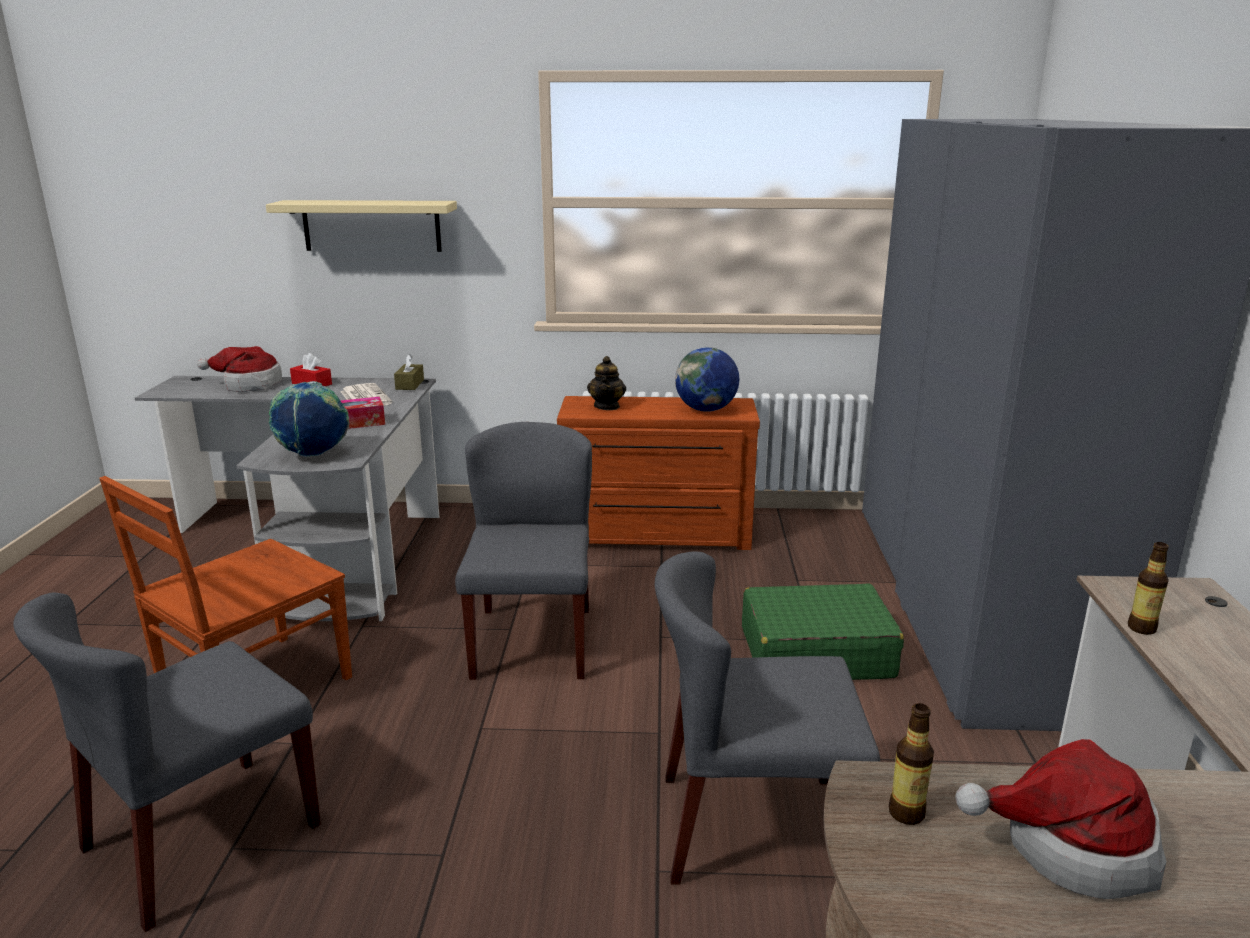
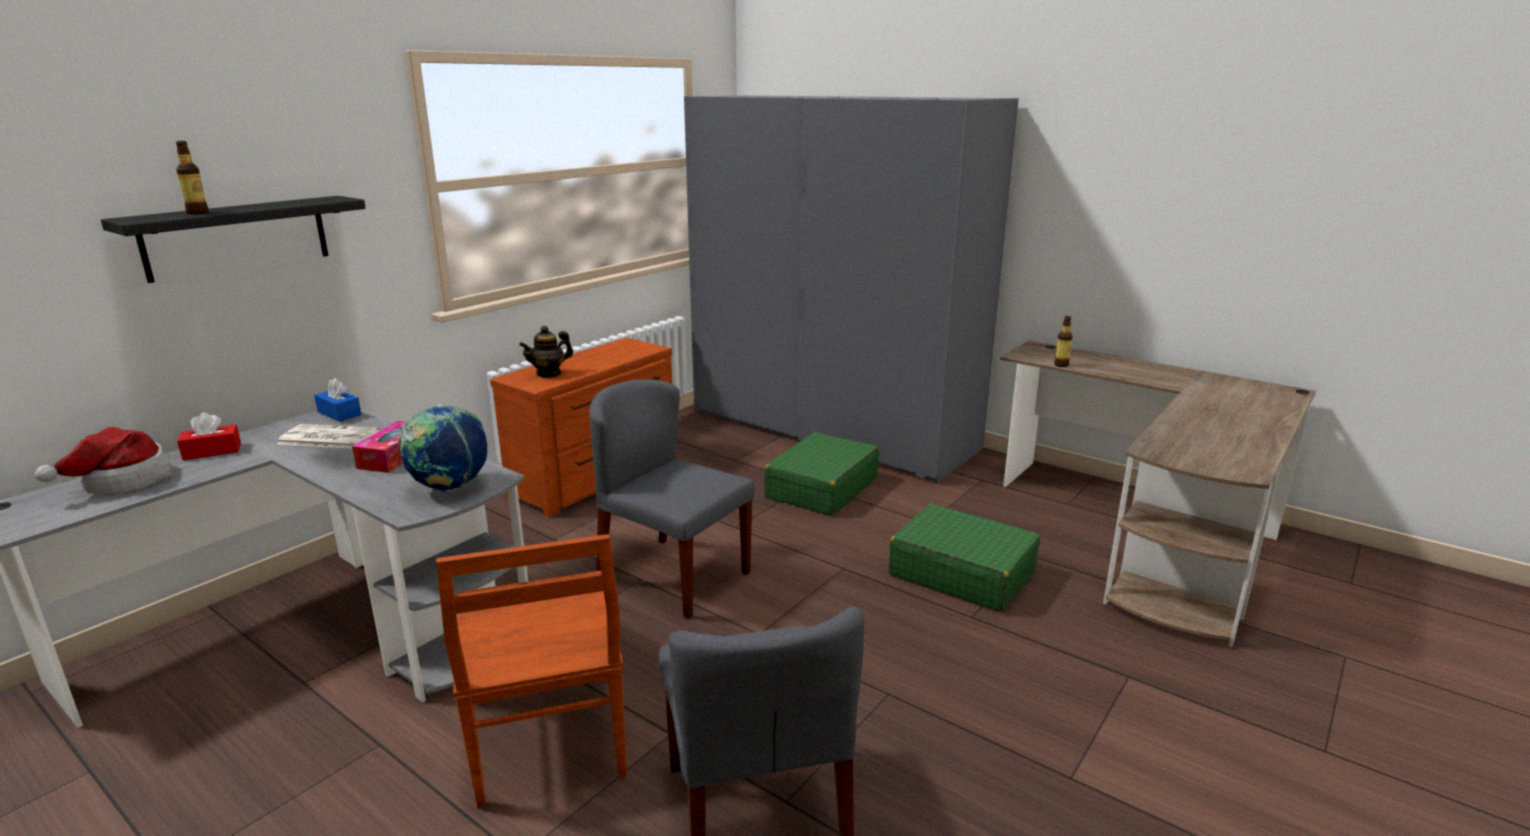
camera: 55 degrees left, 0 degrees up
beige shelf [266,200,457,252] -> black shelf [101,196,366,283]
brown tissue box [394,354,424,390] -> blue tissue box [314,378,362,422]
teapot [587,356,626,410] -> teapot turned 105 degrees clockwise [519,326,573,378]
grey chair [655,551,880,885] -> green suitcase [889,504,1040,612]
globe [675,347,739,412] -> none
bottle [889,703,934,825] -> bottle moved to [176,141,209,214]
hat [955,739,1166,899] -> none

